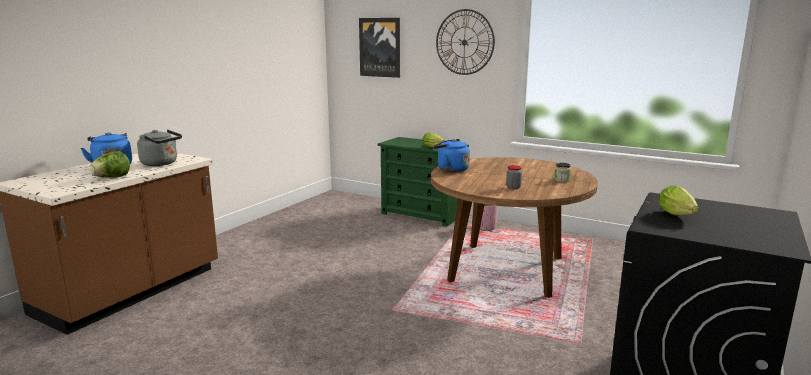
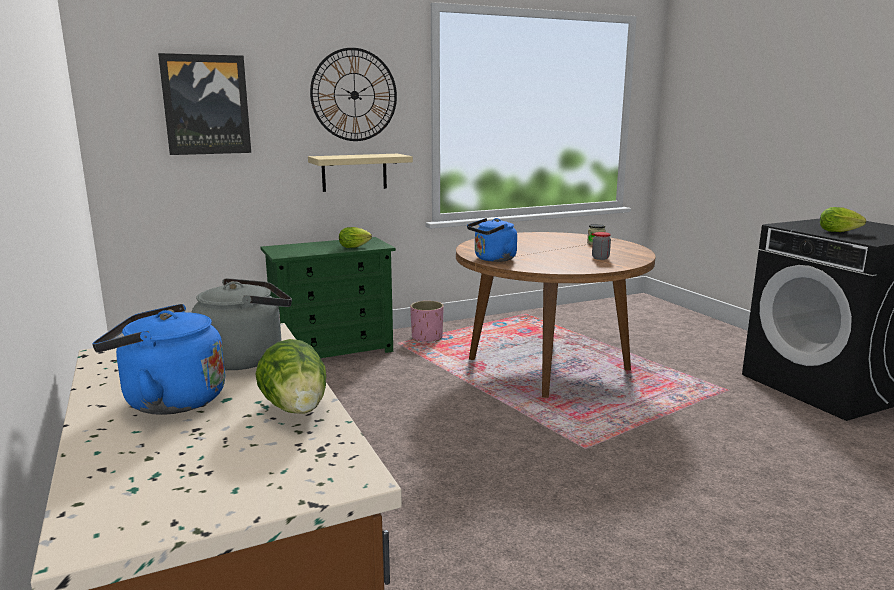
camera: 55 degrees left, 0 degrees up
none -> beige shelf [308,154,413,192]

